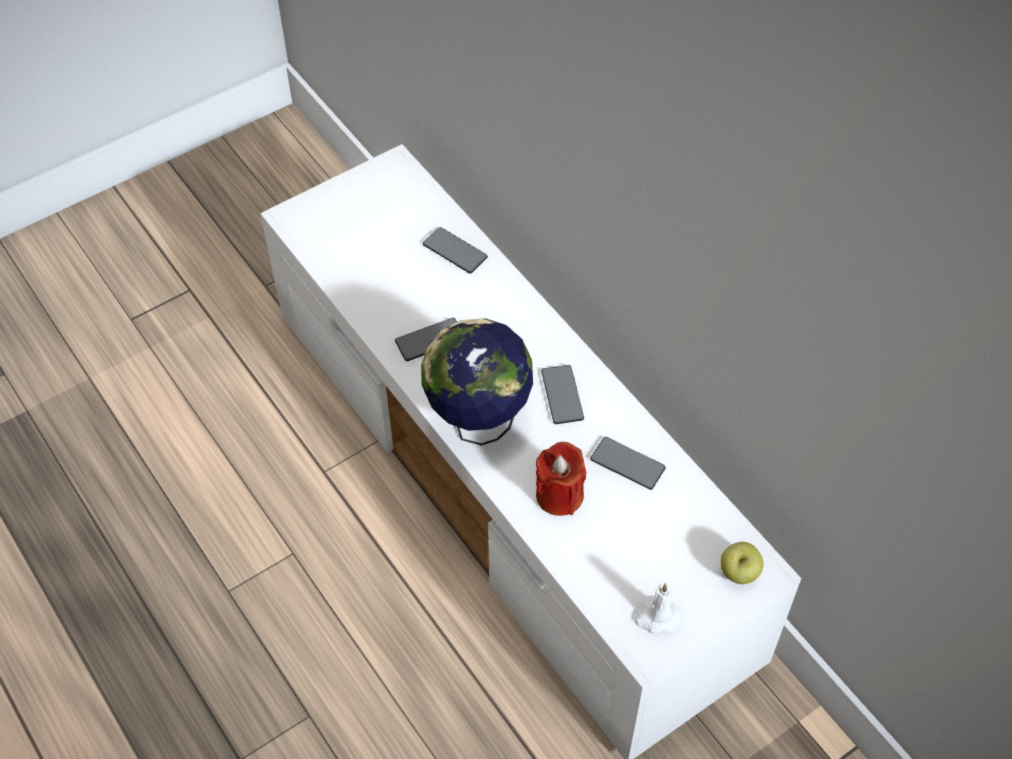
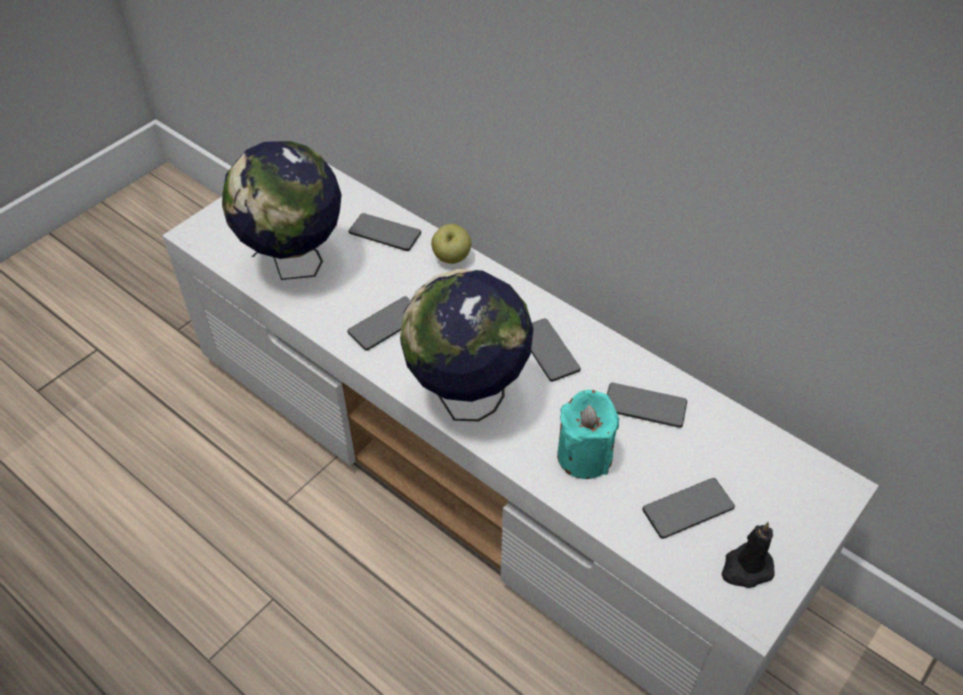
camera: 15 degrees left, 5 degrees down
red candle [536,442,586,516] -> turquoise candle [557,390,619,479]
white candle [634,583,681,634] -> black candle [721,522,775,588]
apple [721,542,764,584] -> apple moved to [431,224,471,264]
none -> globe [222,141,342,280]
none -> phone [642,478,735,539]

